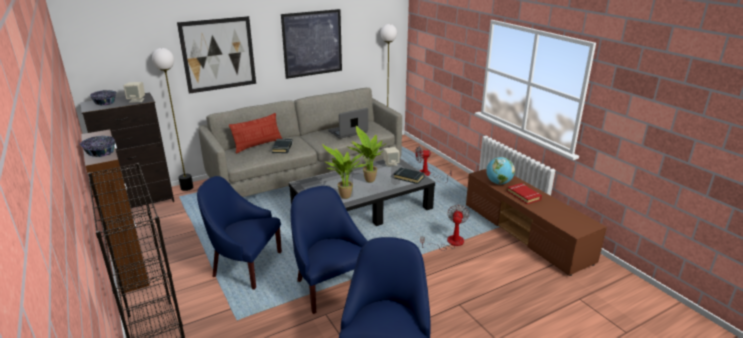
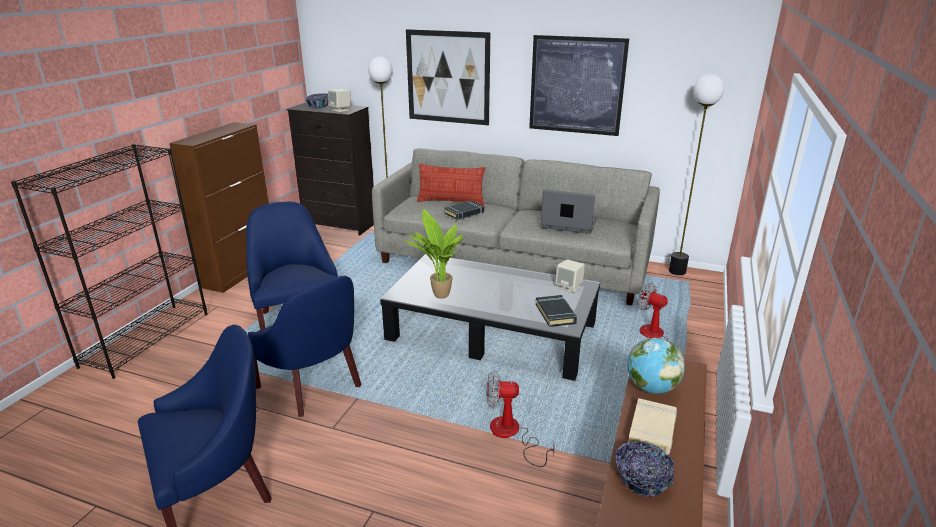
camera: 50 degrees right, 0 degrees up
bowl [80,136,115,157] -> bowl moved to [616,441,674,497]
blue armchair [290,186,368,314] -> blue armchair turned 120 degrees clockwise [248,276,361,417]
potted plant [347,126,385,182] -> none
fan [420,205,469,251] -> fan turned 150 degrees counterclockwise [487,370,555,467]
red book [507,183,542,204] -> beige book [628,398,677,455]

